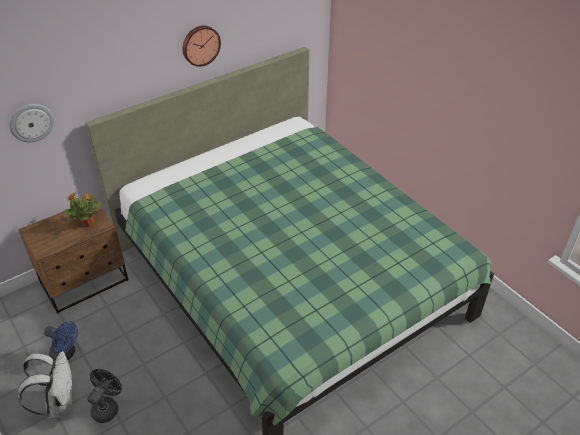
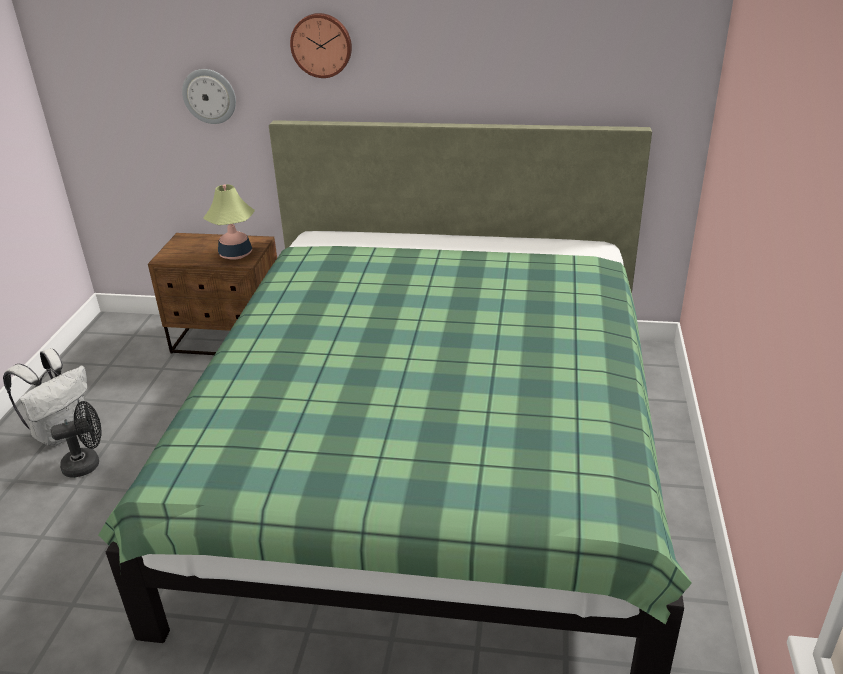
camera: 45 degrees right, 10 degrees down
blue fan [44,321,78,361] -> none
potted plant [64,193,102,227] -> table lamp [203,184,255,260]
wall clock [182,25,221,67] -> wall clock moved to [290,13,352,78]

